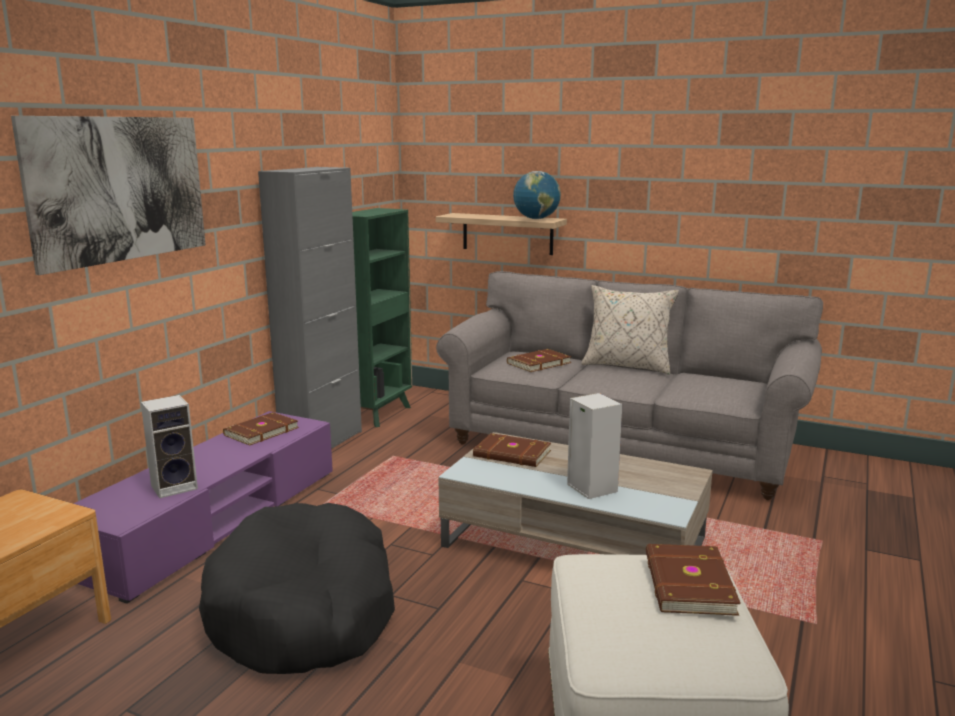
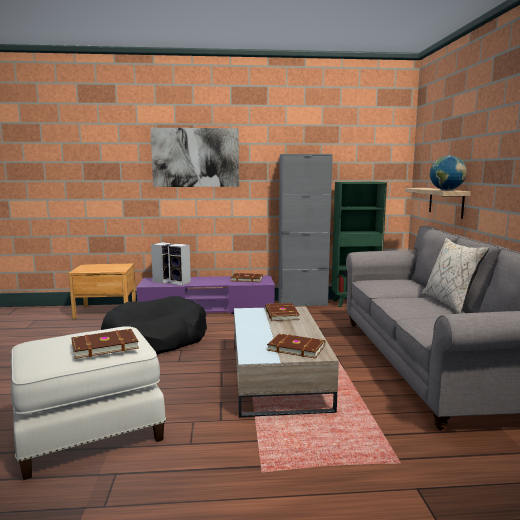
camera: 60 degrees right, 5 degrees down
brown book [507,349,572,372] -> brown book moved to [267,333,325,358]
speaker [567,393,622,499] -> speaker moved to [151,242,173,284]

